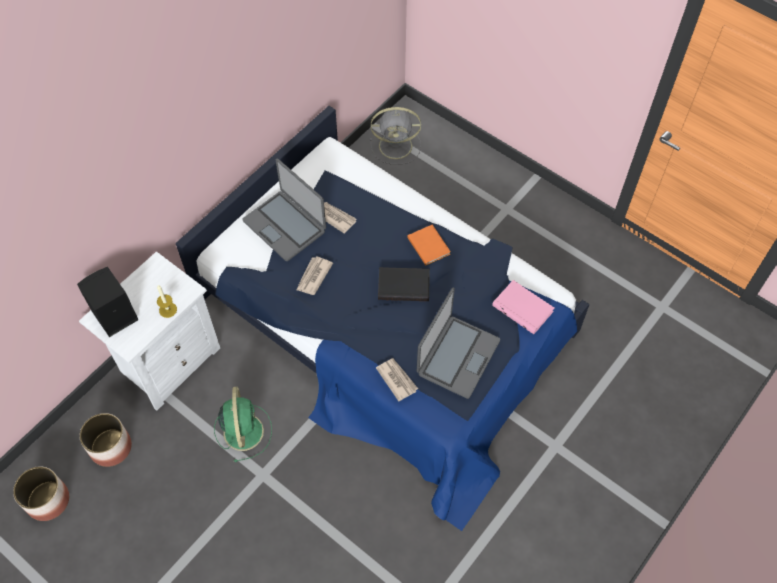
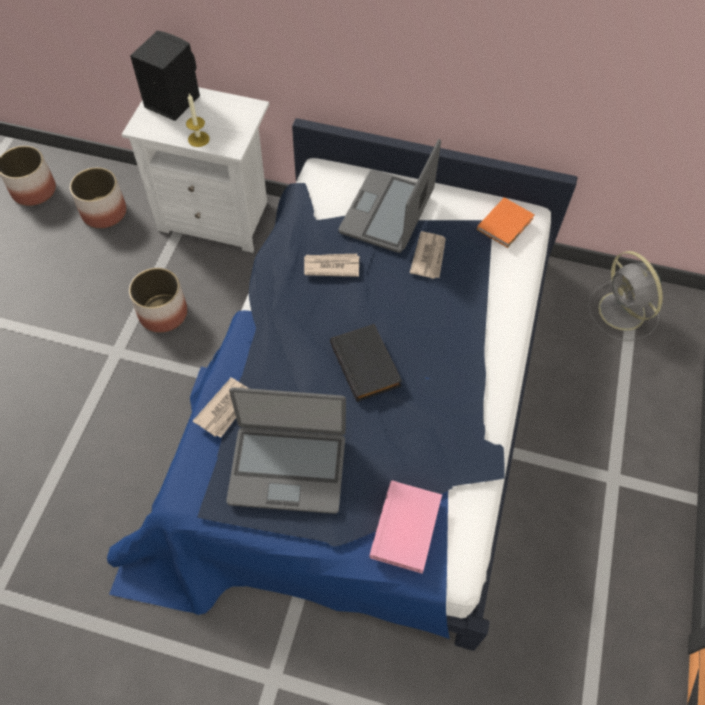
camera: 65 degrees right, 0 degrees up
green fan [214,387,272,462] -> planter [129,268,187,333]
orange book [408,225,451,265] -> orange book moved to [477,197,535,248]

